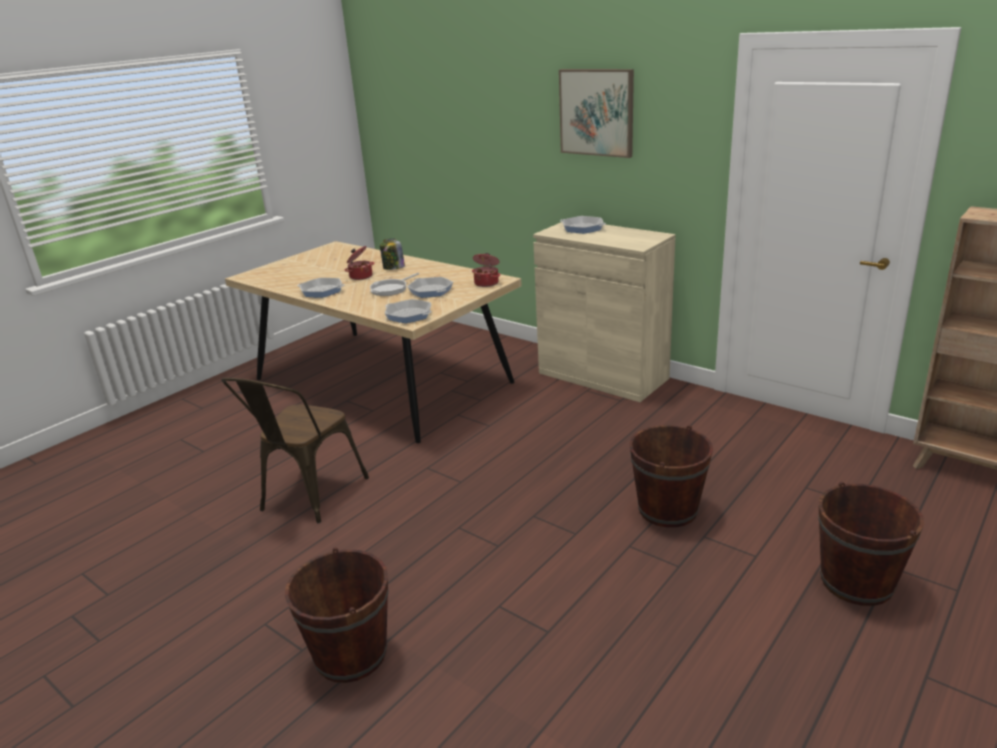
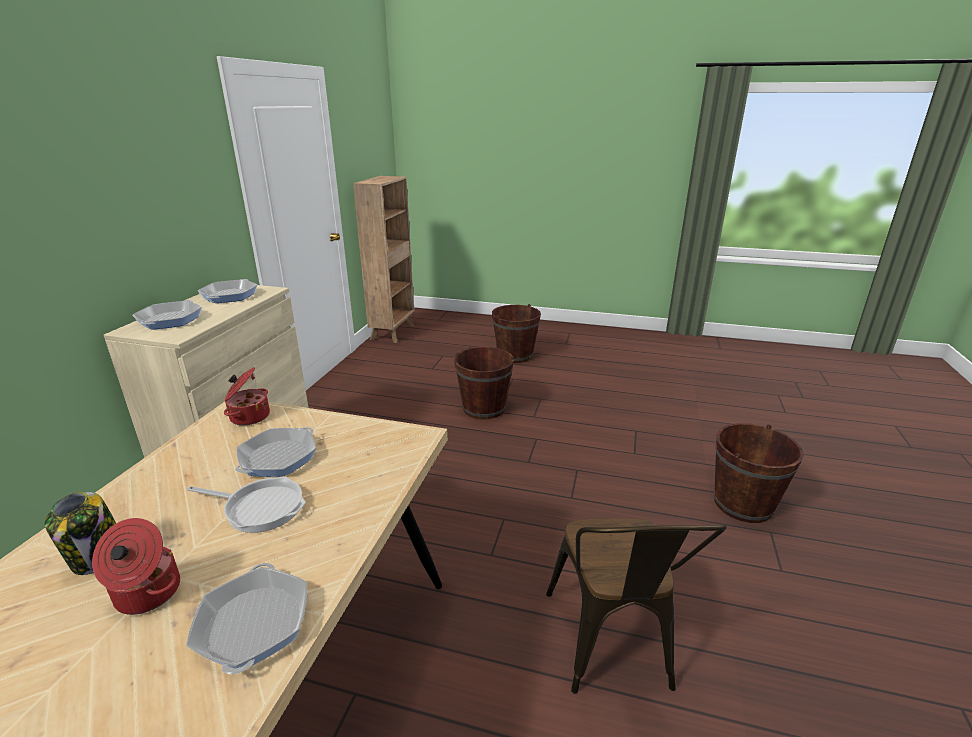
camera: 115 degrees left, 0 degrees up
brown chair [221,378,369,523] -> brown chair turned 90 degrees clockwise [546,518,727,694]
frying pan [385,299,432,323] -> frying pan moved to [198,279,257,303]
picture [559,69,634,158] -> none

